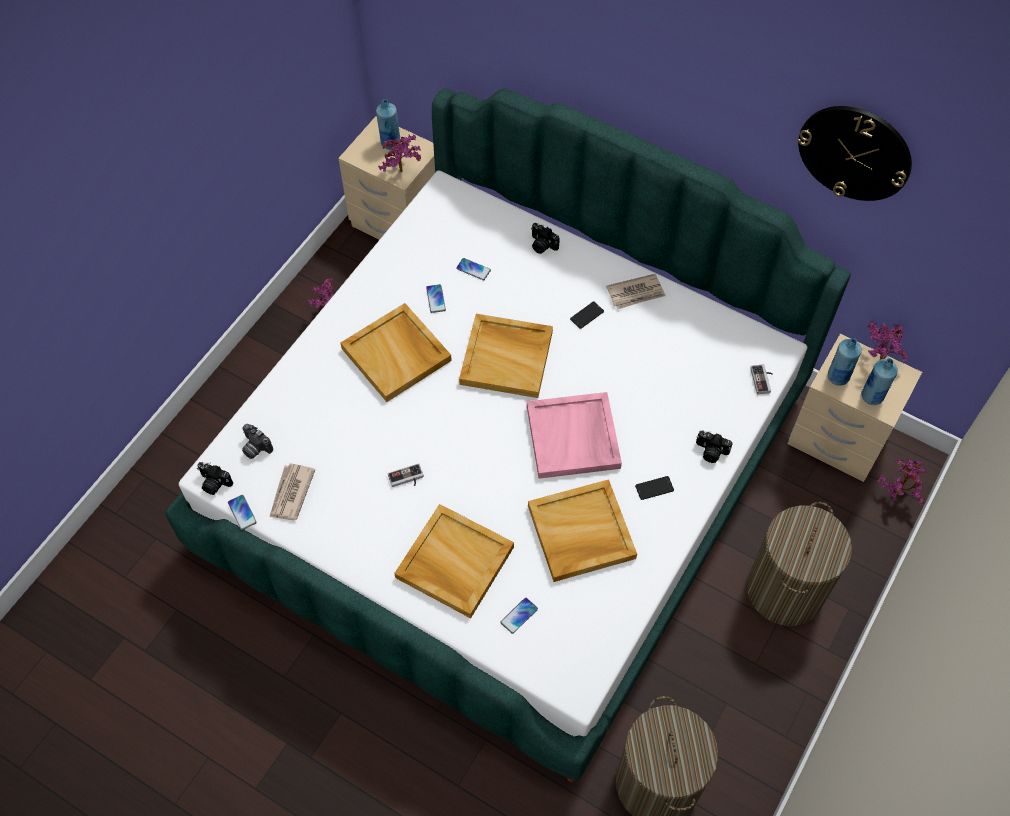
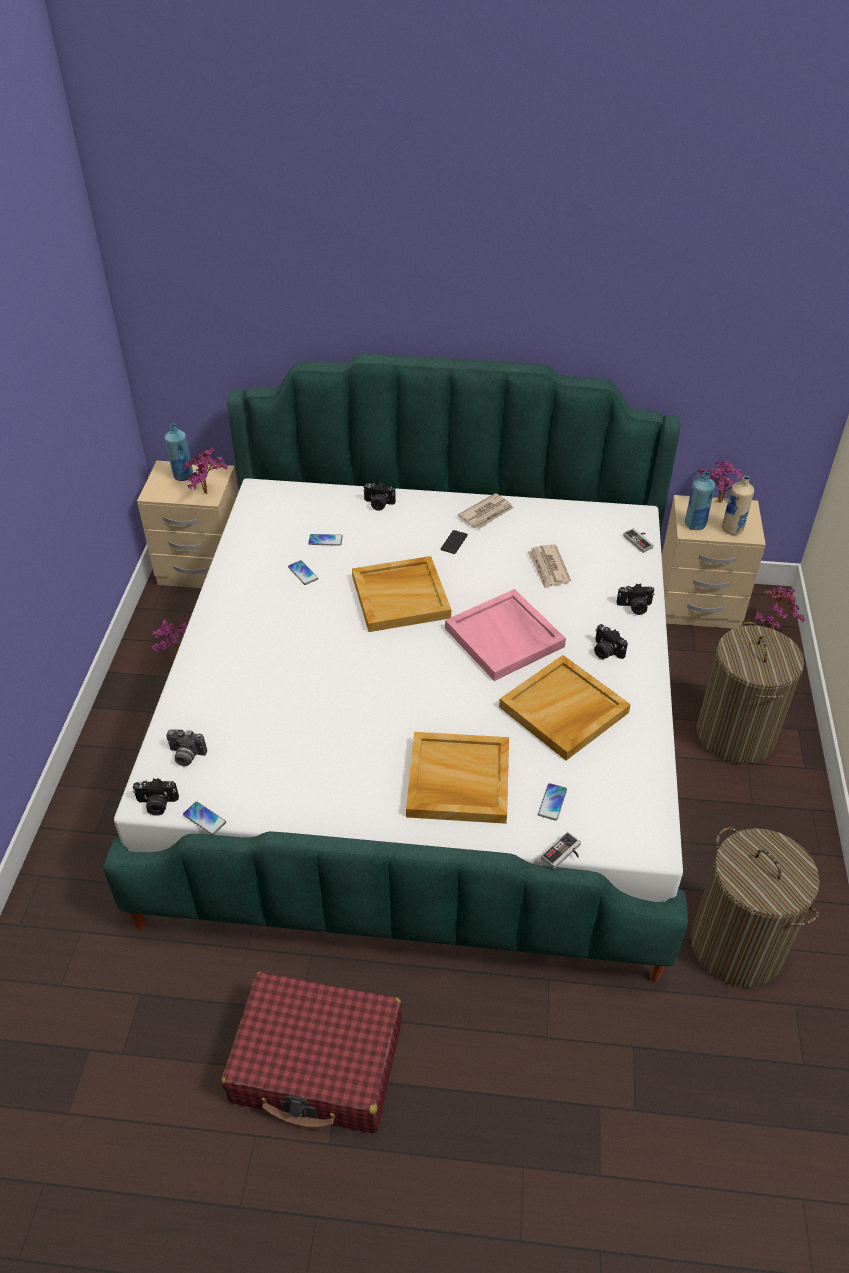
camera: 25 degrees left, 15 degrees down
newspaper [270,464,315,520] -> newspaper moved to [528,544,571,589]
beige tray [340,303,452,402] -> none
game controller [388,463,424,487] -> game controller moved to [541,832,581,869]
phone [635,476,674,500] -> camera [594,624,628,659]
wall clock [798,106,912,201] -> none
blue bottle [861,358,898,405] -> beige bottle [722,476,754,535]
none -> red suitcase [221,972,402,1133]

